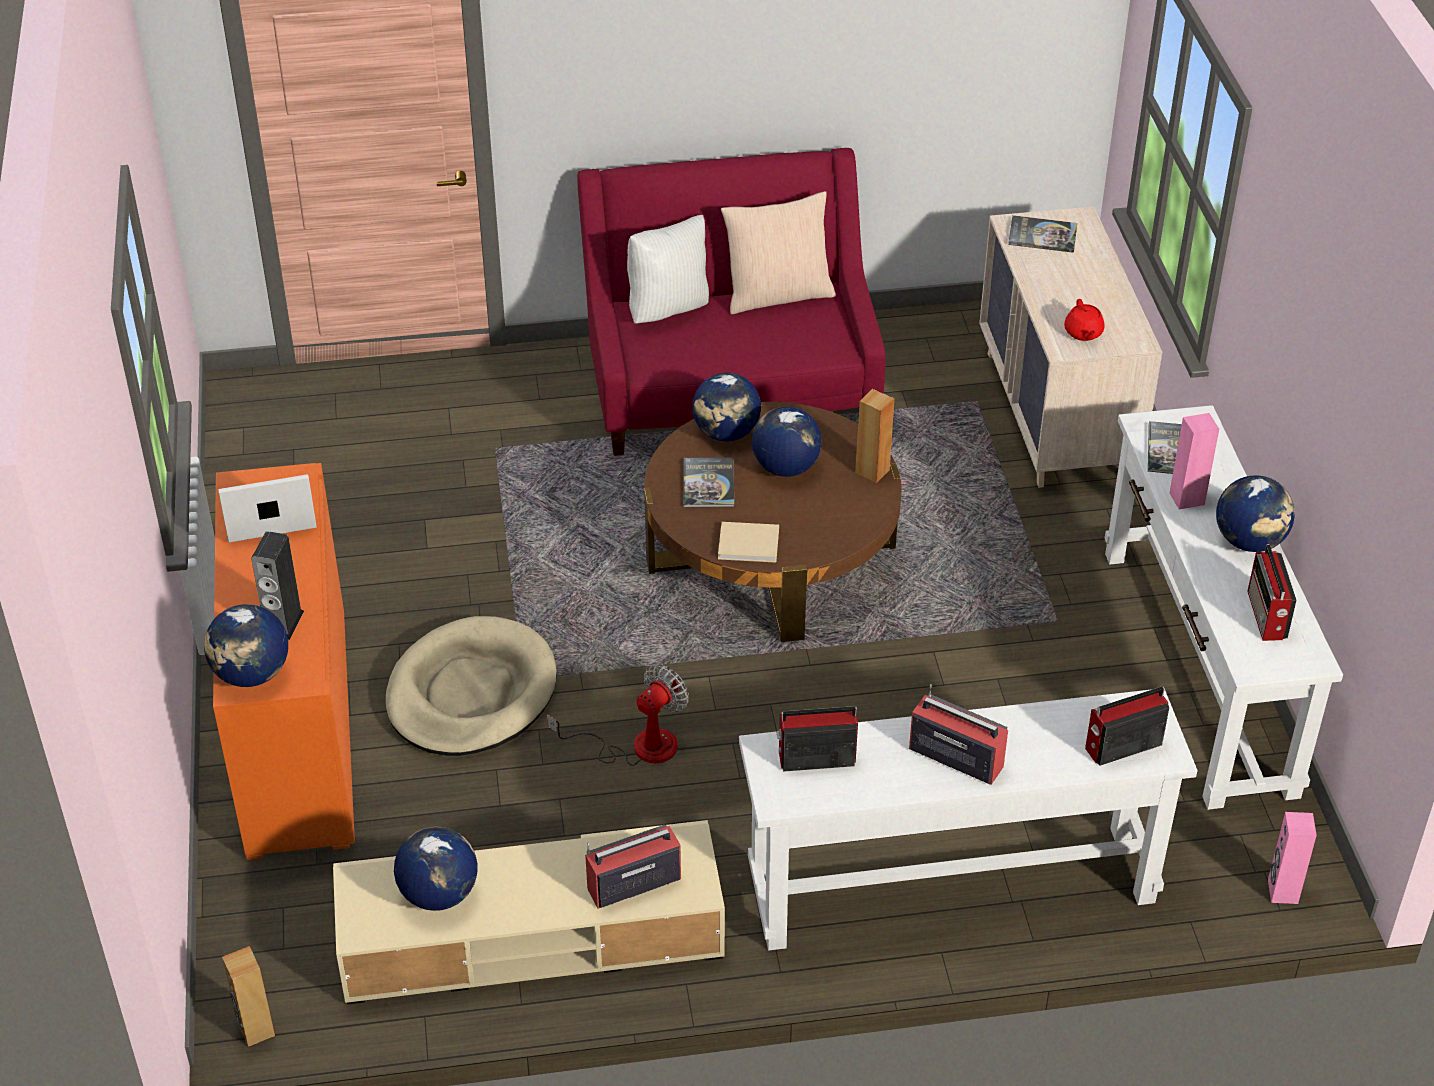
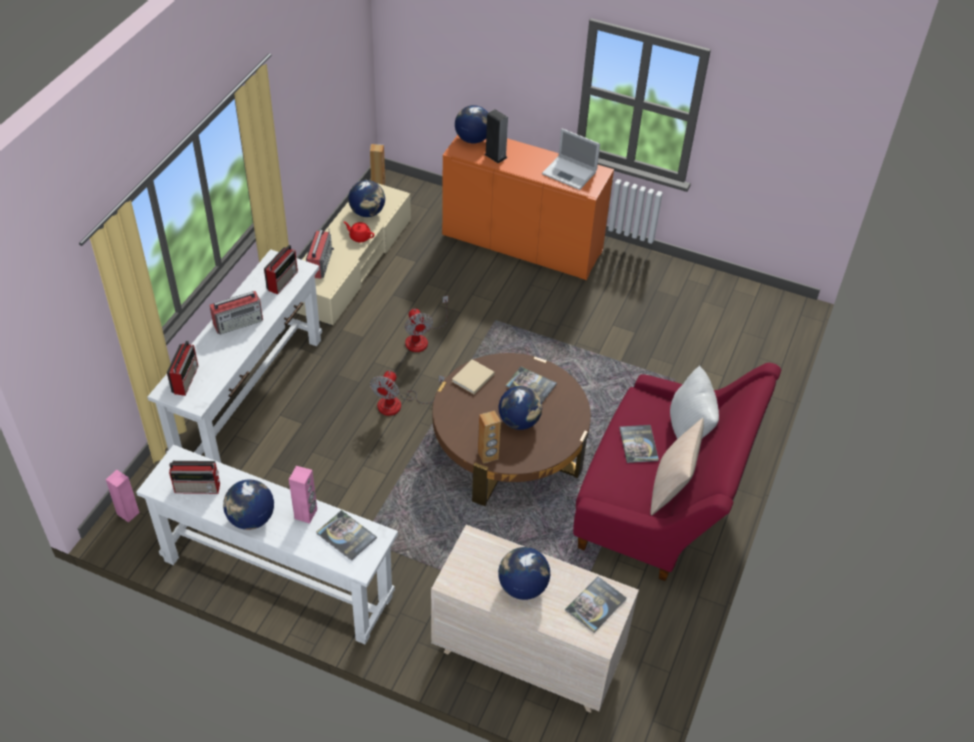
camera: 120 degrees right, 5 degrees up
laptop [218,474,317,543] -> laptop turned 105 degrees clockwise [542,129,600,190]
beige dog bed [385,616,557,756] -> none
globe [692,373,761,442] -> globe moved to [498,547,550,600]
red teapot [1064,299,1105,341] -> red teapot moved to [344,222,374,242]
radio [1247,544,1297,641] -> radio turned 150 degrees clockwise [169,461,220,494]
none -> fan [370,371,445,416]
none -> book [619,425,659,463]

